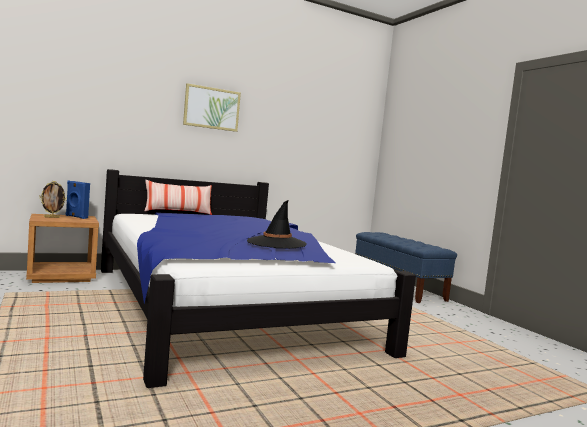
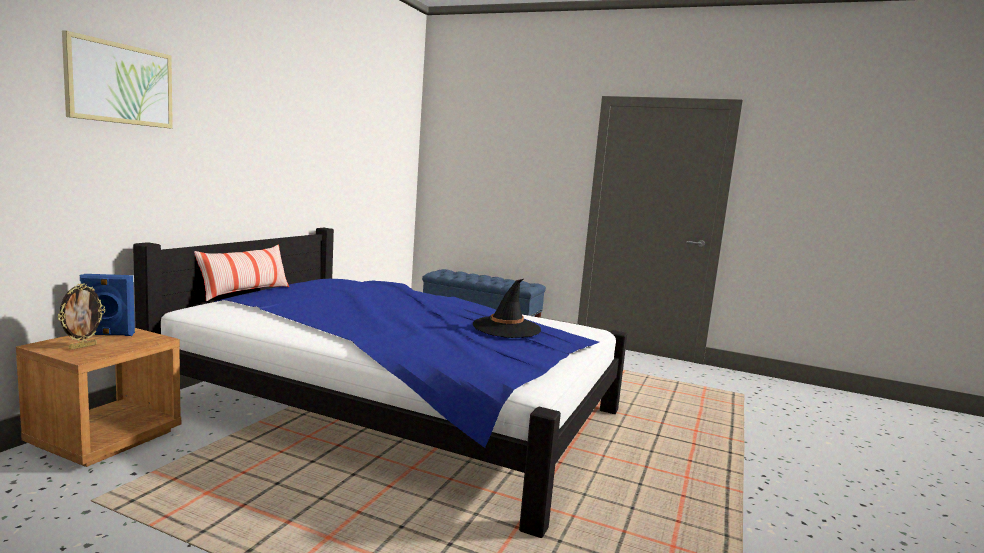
camera: 40 degrees left, 5 degrees up
picture [183,83,241,132] -> picture moved to [62,30,173,129]

